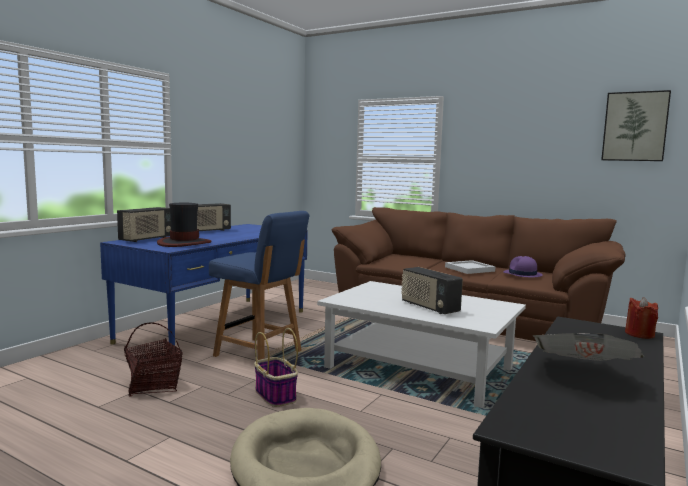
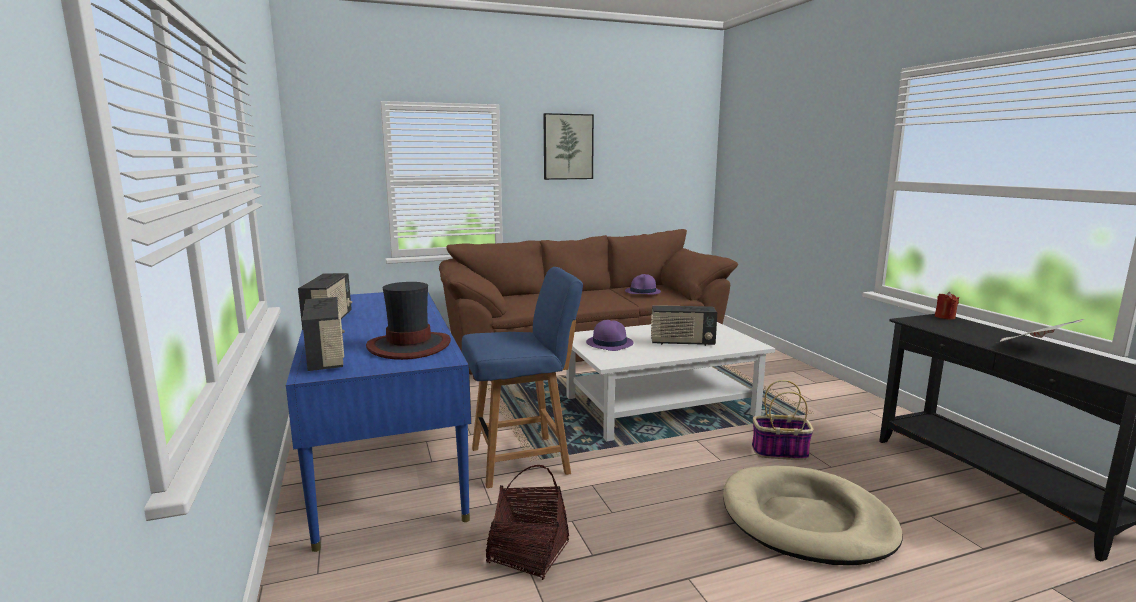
camera: 50 degrees left, 5 degrees up
basket [254,328,298,407] -> basket moved to [752,380,814,460]
white tray [445,260,495,274] -> none
picture [601,90,671,161] -> picture moved to [543,113,594,180]
none -> purple hat [586,320,634,351]

